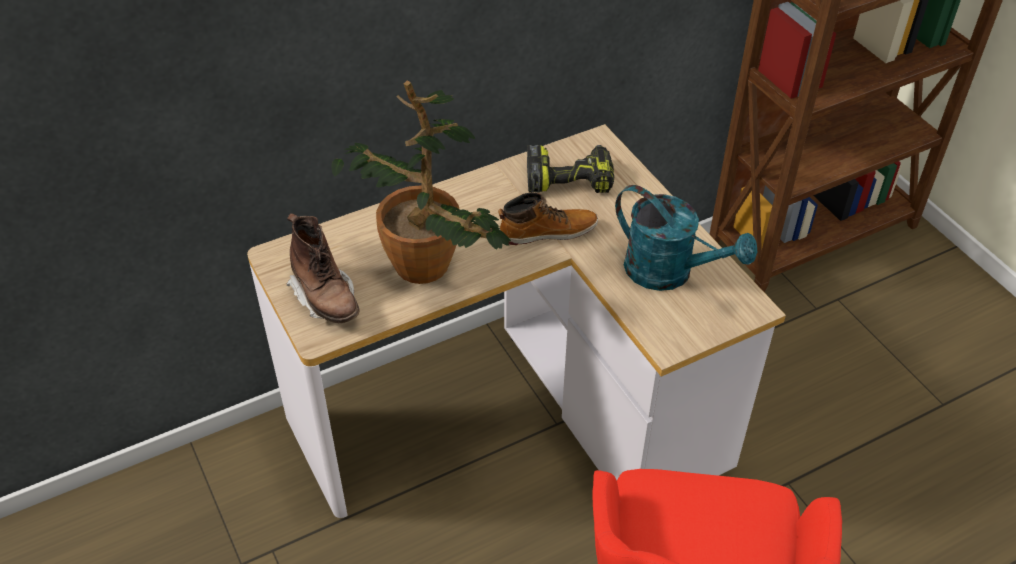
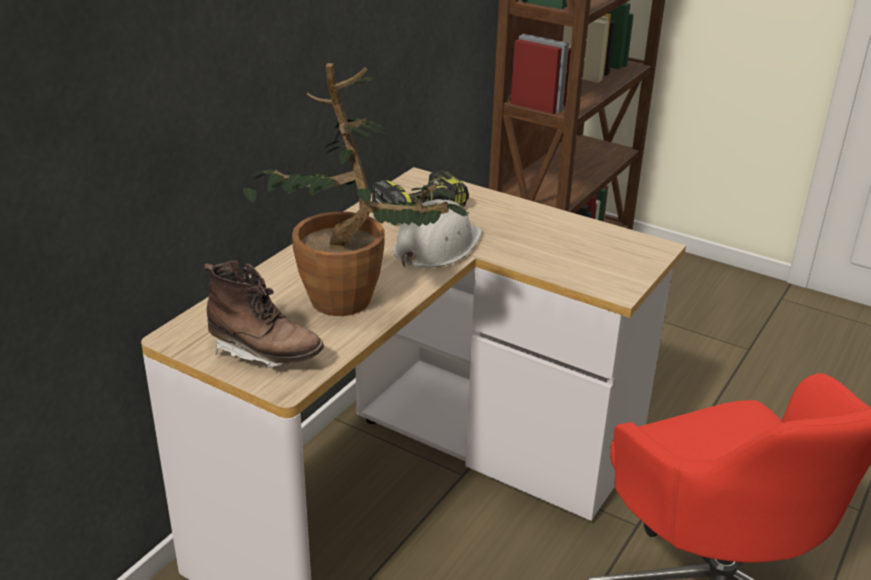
camera: 30 degrees left, 15 degrees down
boot [498,192,598,245] -> white hard hat [393,199,482,268]
turquoise watering can [615,185,757,291] -> none

